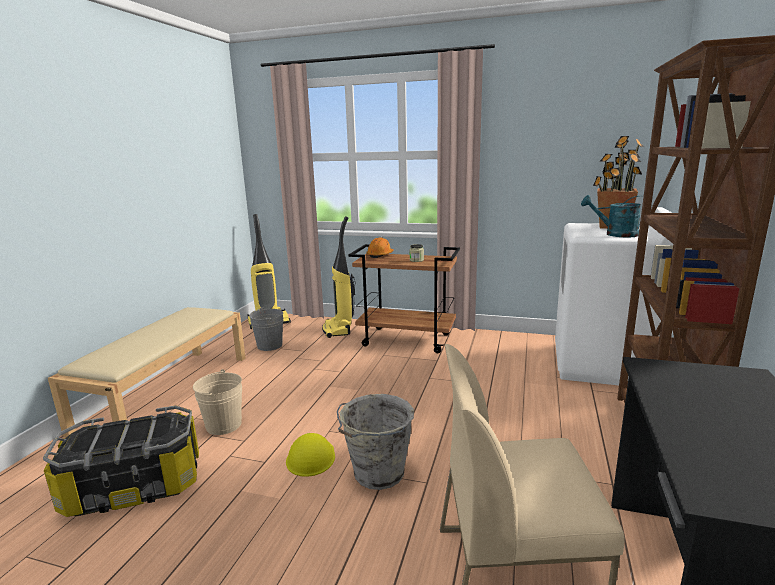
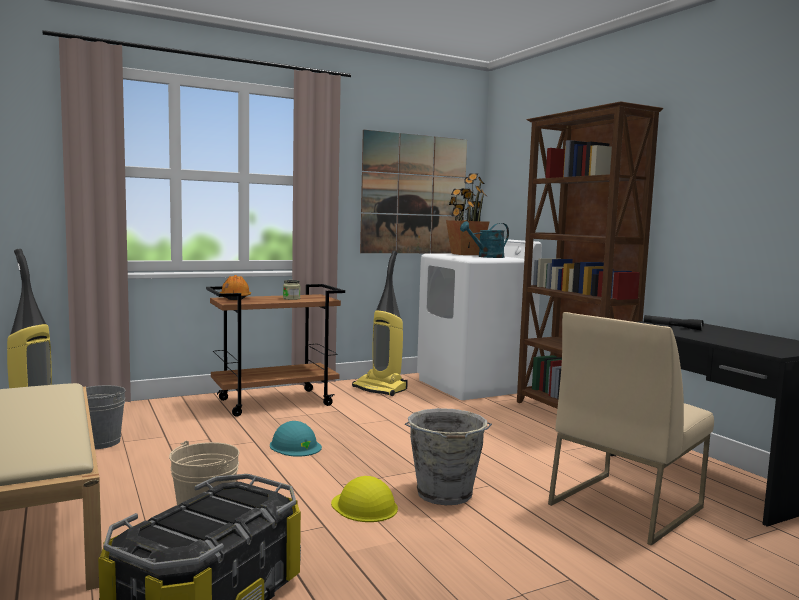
camera: 45 degrees left, 10 degrees down
vacuum cleaner [322,216,355,338] -> vacuum cleaner moved to [352,251,408,396]
none -> turquoise hard hat [270,421,322,457]
none -> picture [360,130,467,253]
none -> black flashlight [644,315,704,330]

